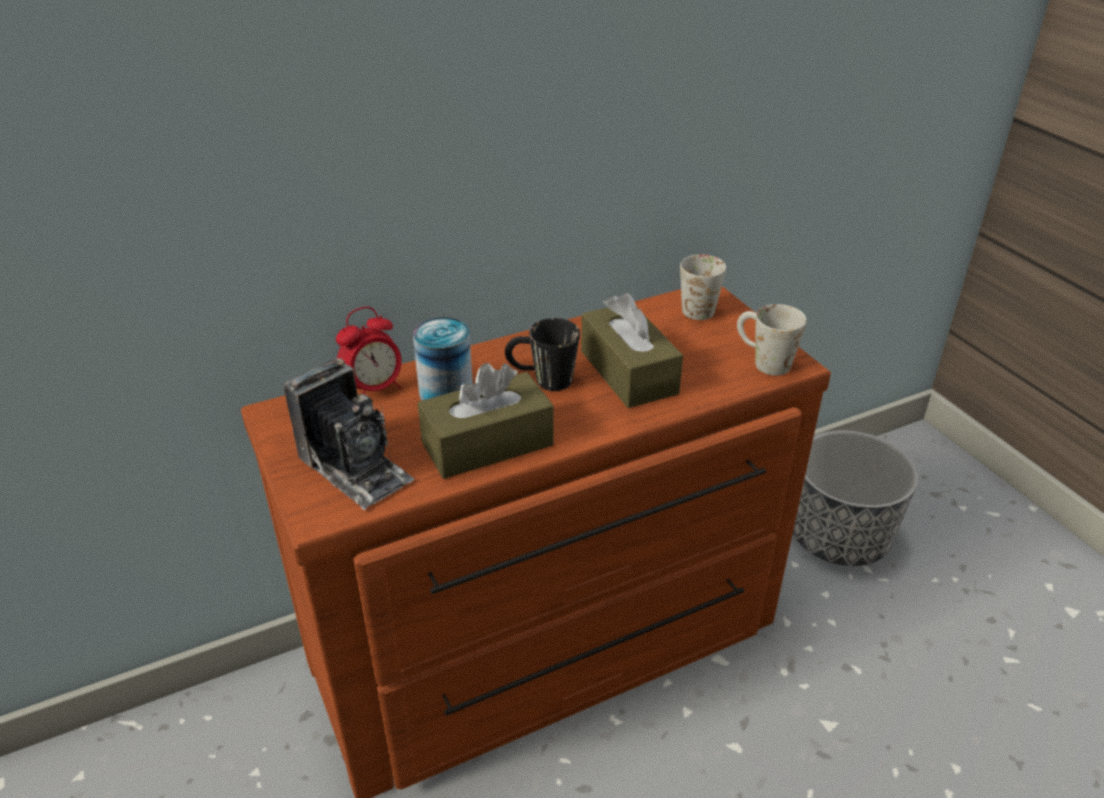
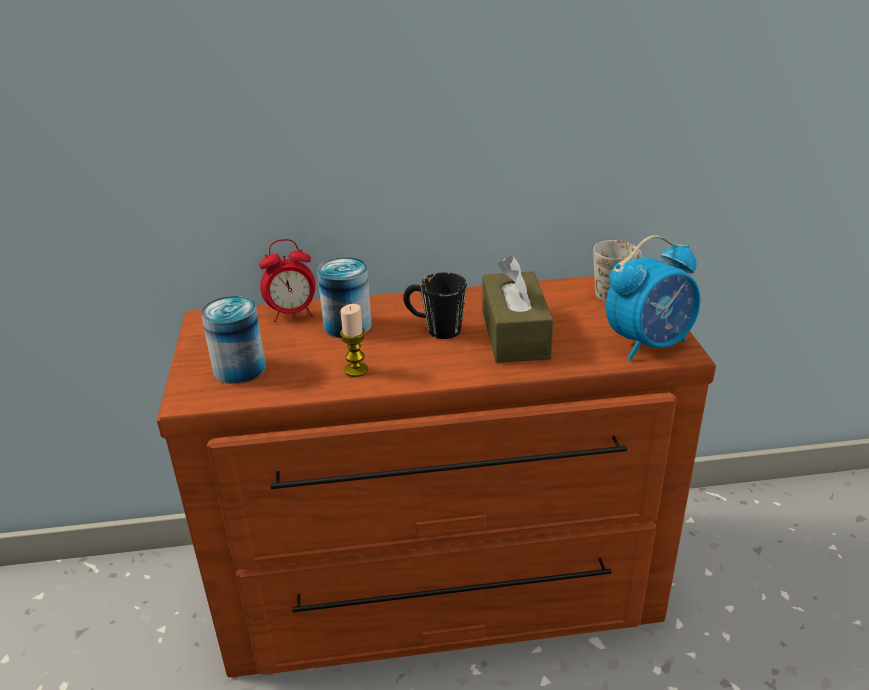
camera: 20 degrees right, 5 degrees down
camera [284,358,414,510] -> can [201,296,266,384]
brown tissue box [418,363,553,479] -> candle [340,304,368,377]
white mug [737,304,807,376] -> alarm clock [606,235,700,361]
planter [793,430,918,566] -> none

